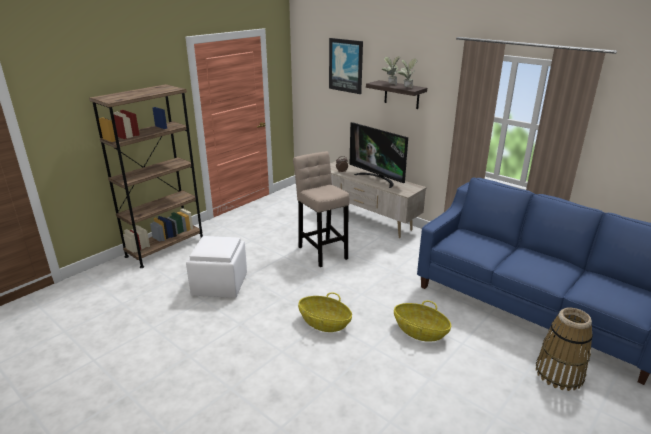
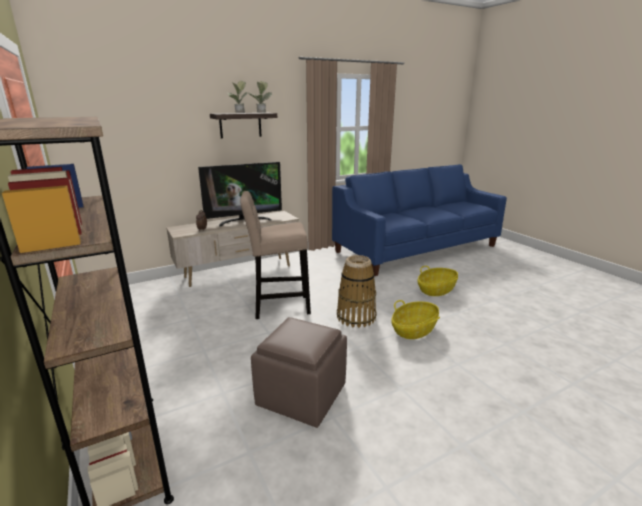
camera: 70 degrees left, 5 degrees down
white ottoman [186,236,247,298] -> brown ottoman [251,317,347,428]
picture [329,38,363,94] -> none
basket [536,308,593,391] -> basket moved to [337,255,377,328]

